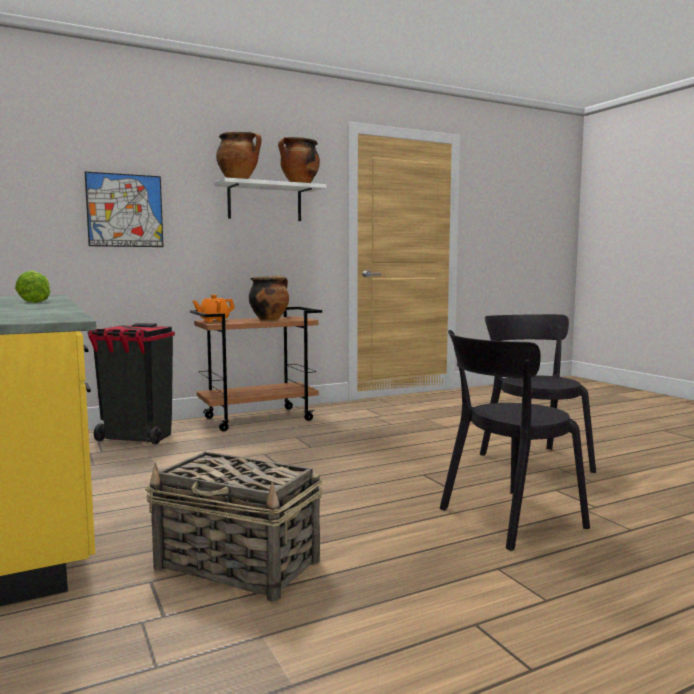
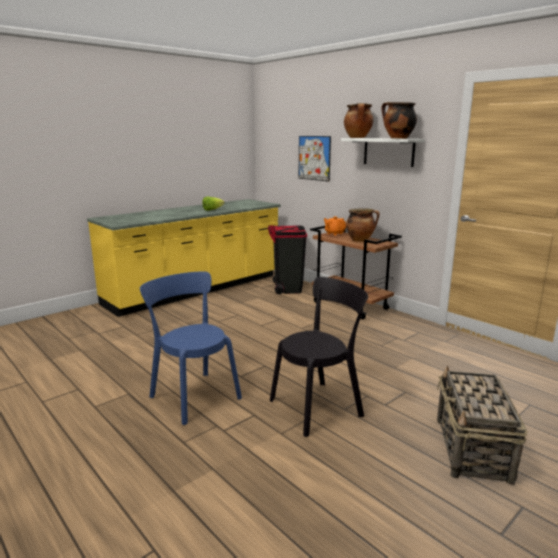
camera: 75 degrees right, 10 degrees up
basket [145,452,322,602] -> basket moved to [437,365,527,485]
black chair [440,330,590,551] -> blue chair [140,271,242,425]

